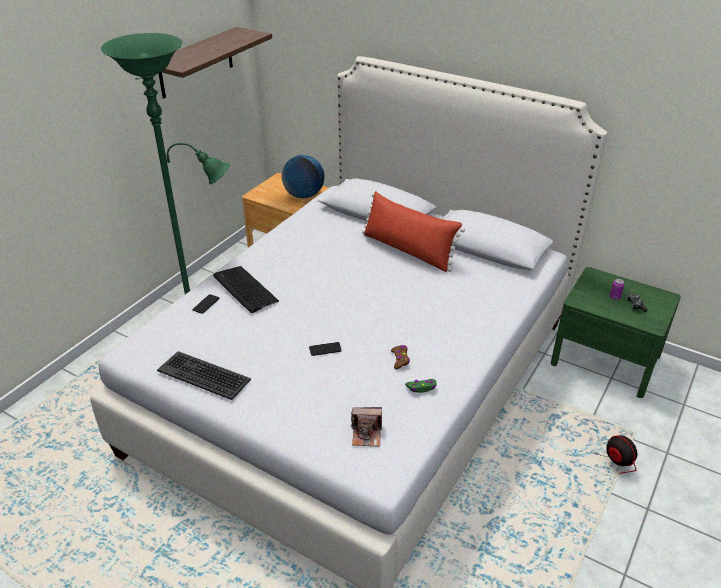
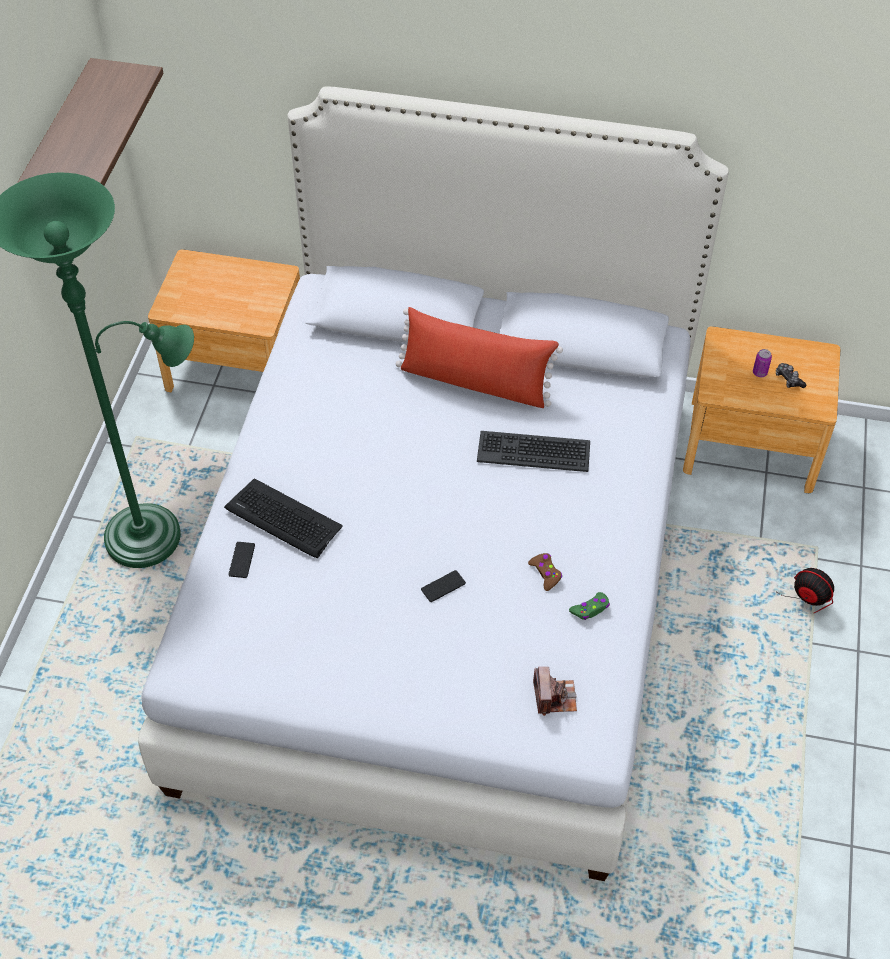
camera: 20 degrees left, 15 degrees up
keyboard [157,351,251,400] -> keyboard moved to [477,431,590,472]
globe [282,155,325,198] -> none
camera [351,407,382,447] -> camera turned 75 degrees counterclockwise [533,667,577,716]
green nightstand [551,267,681,398] -> brown nightstand [683,326,840,493]

